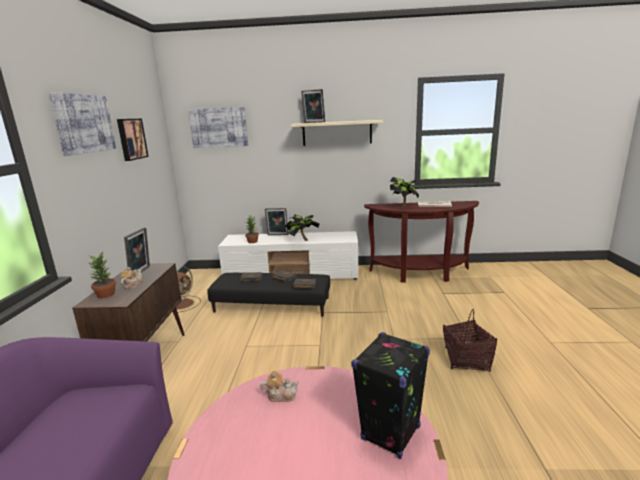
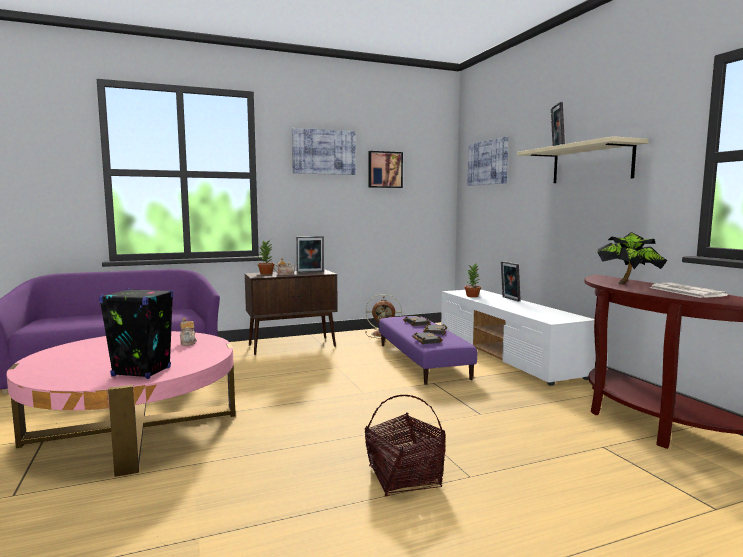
camera: 65 degrees right, 10 degrees down
black ottoman [207,273,330,317] -> purple ottoman [379,316,477,385]
potted plant [285,214,320,241] -> none

